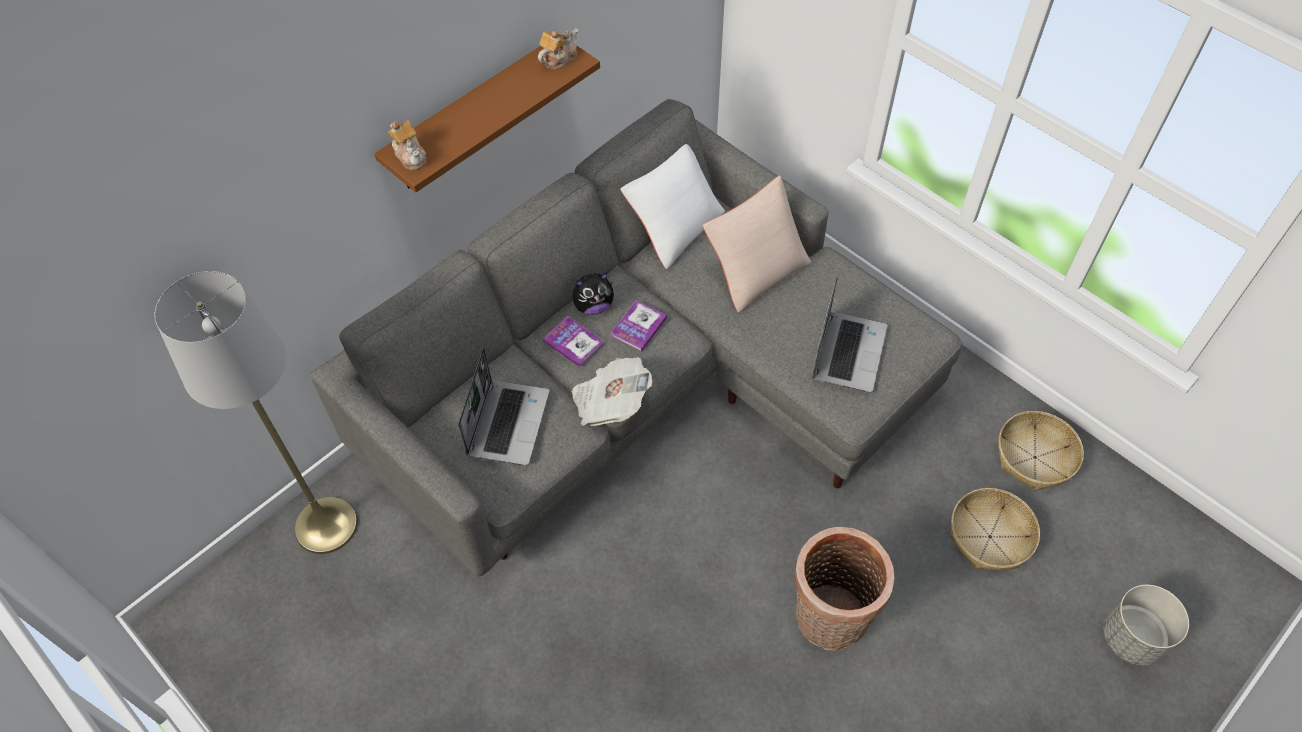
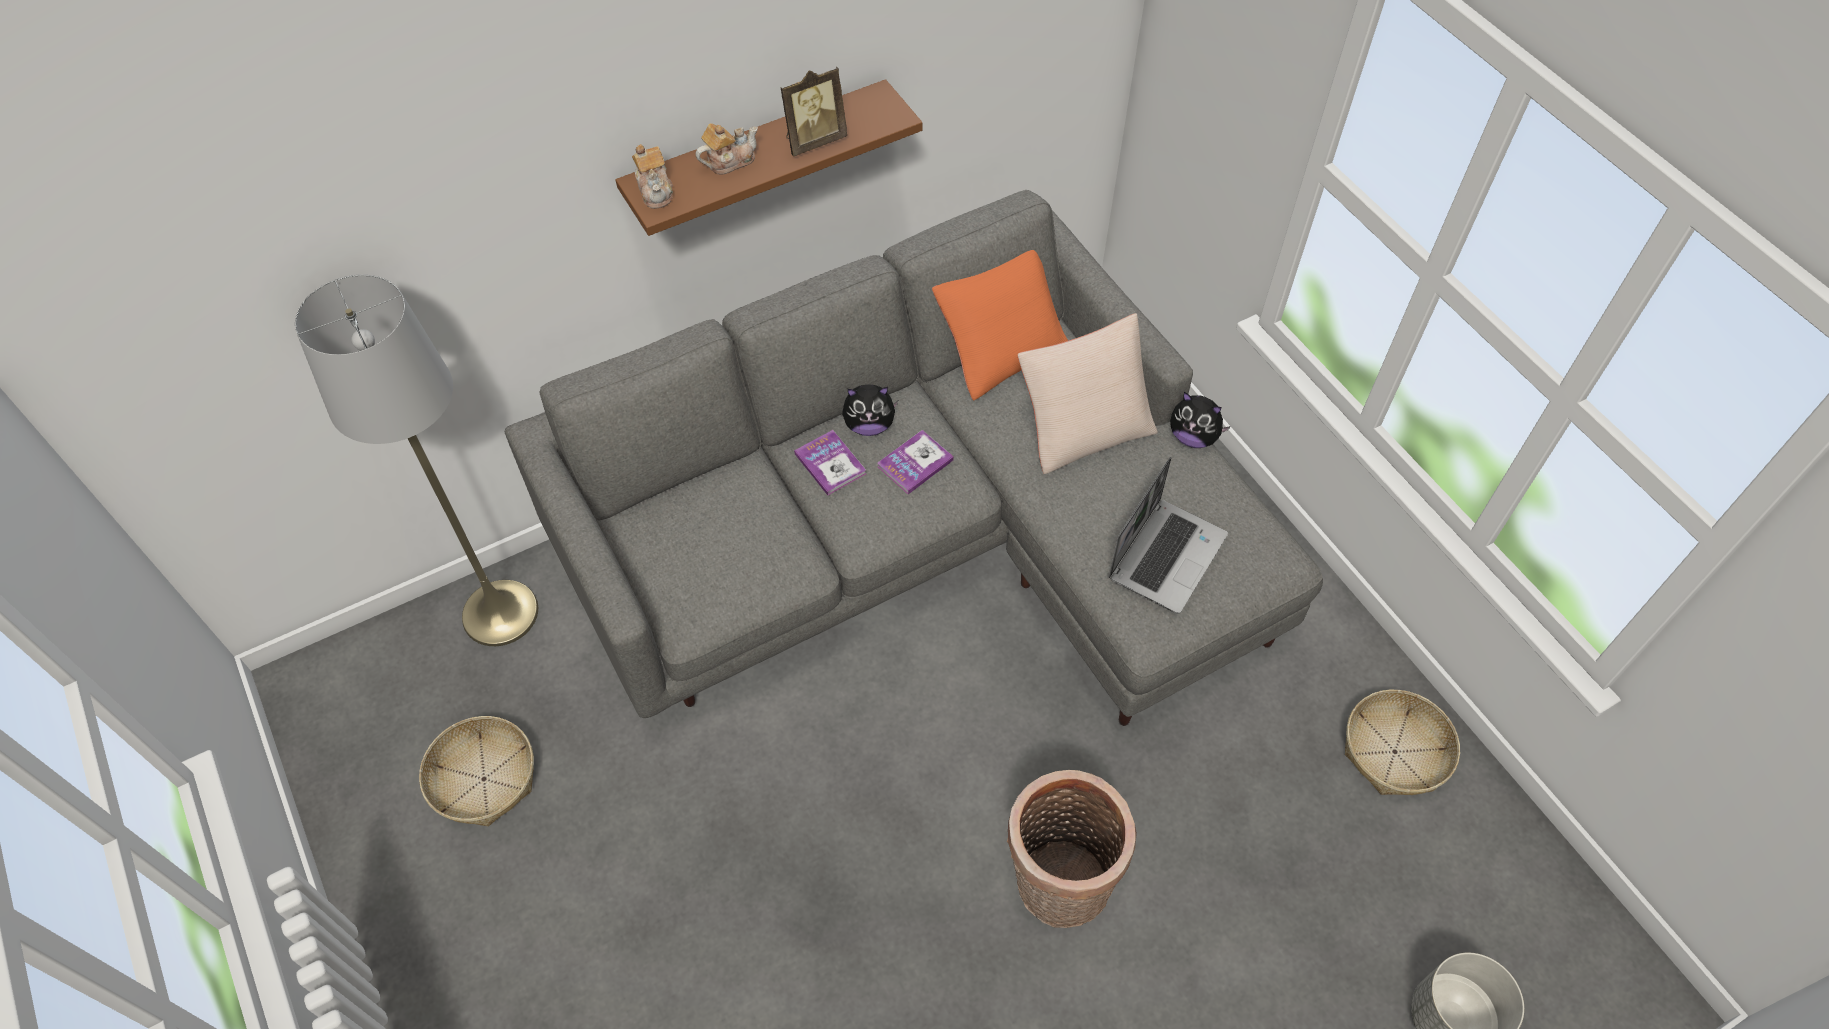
camera: 15 degrees right, 0 degrees up
laptop [458,348,549,466] -> none
teapot [538,28,578,70] -> teapot moved to [696,123,758,175]
newspaper [572,357,652,426] -> none
white pillow [620,144,725,269] -> orange pillow [932,250,1068,400]
basket [950,488,1040,570] -> basket moved to [419,716,534,826]
none -> picture frame [780,67,847,157]
none -> plush toy [1170,392,1231,448]

